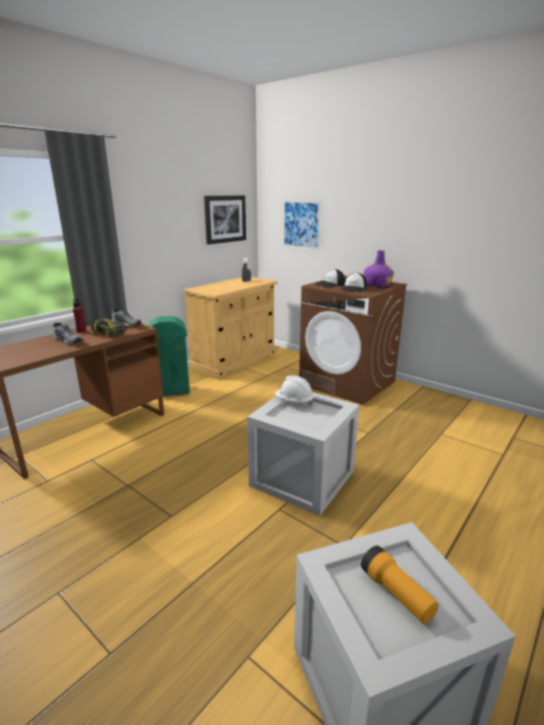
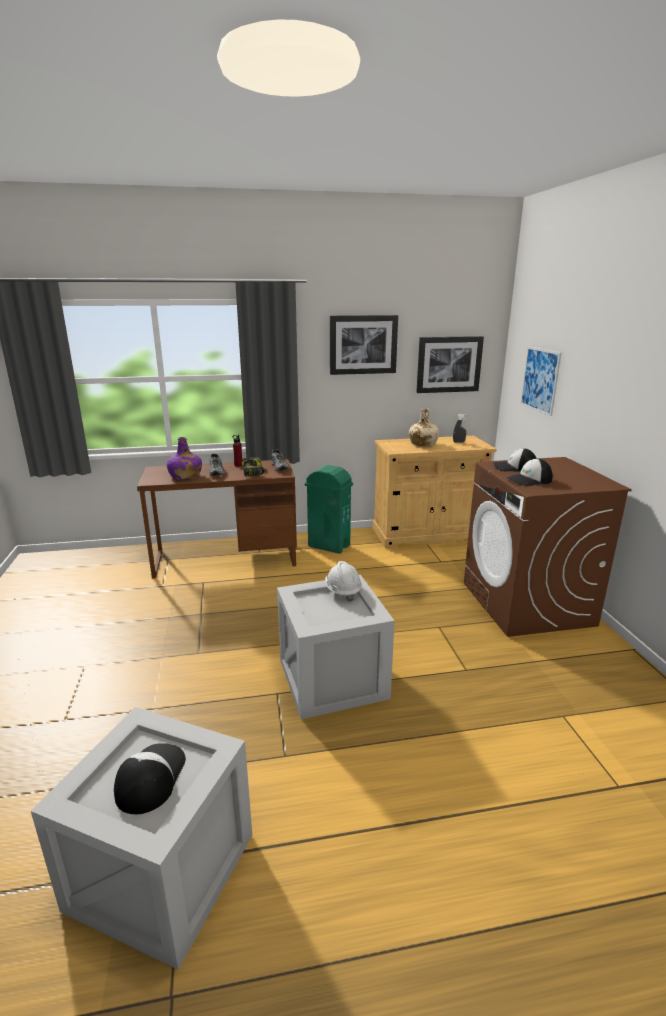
camera: 40 degrees right, 0 degrees up
flashlight [361,546,438,624] -> cap [114,743,186,814]
purple bottle [364,250,394,287] -> purple bottle moved to [167,437,202,480]
none -> picture [330,315,398,375]
none -> beige bottle [409,408,439,446]

